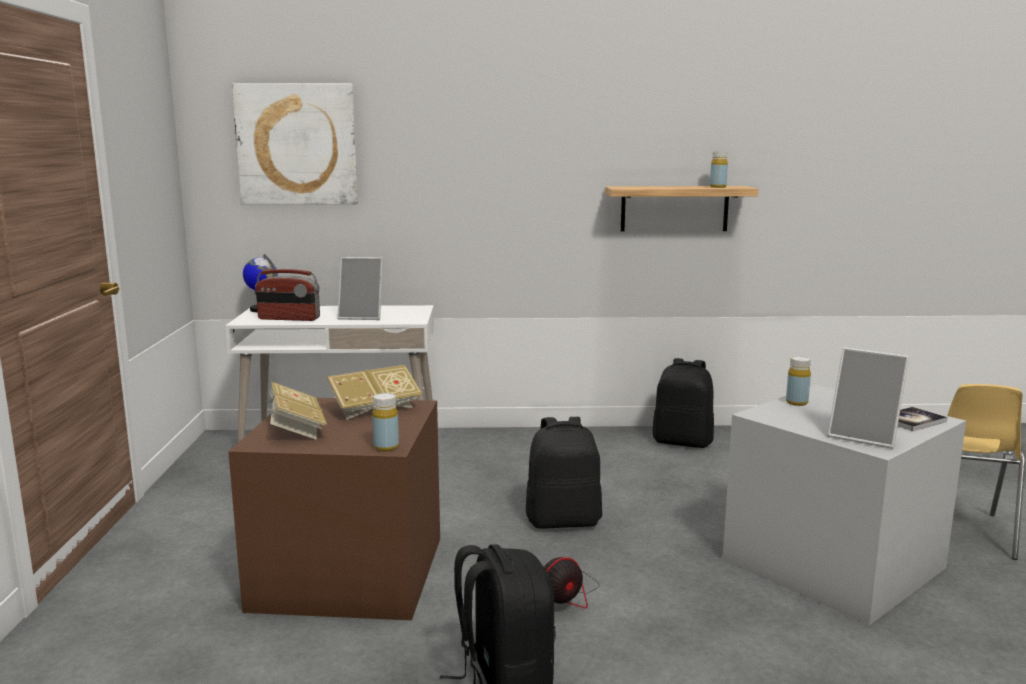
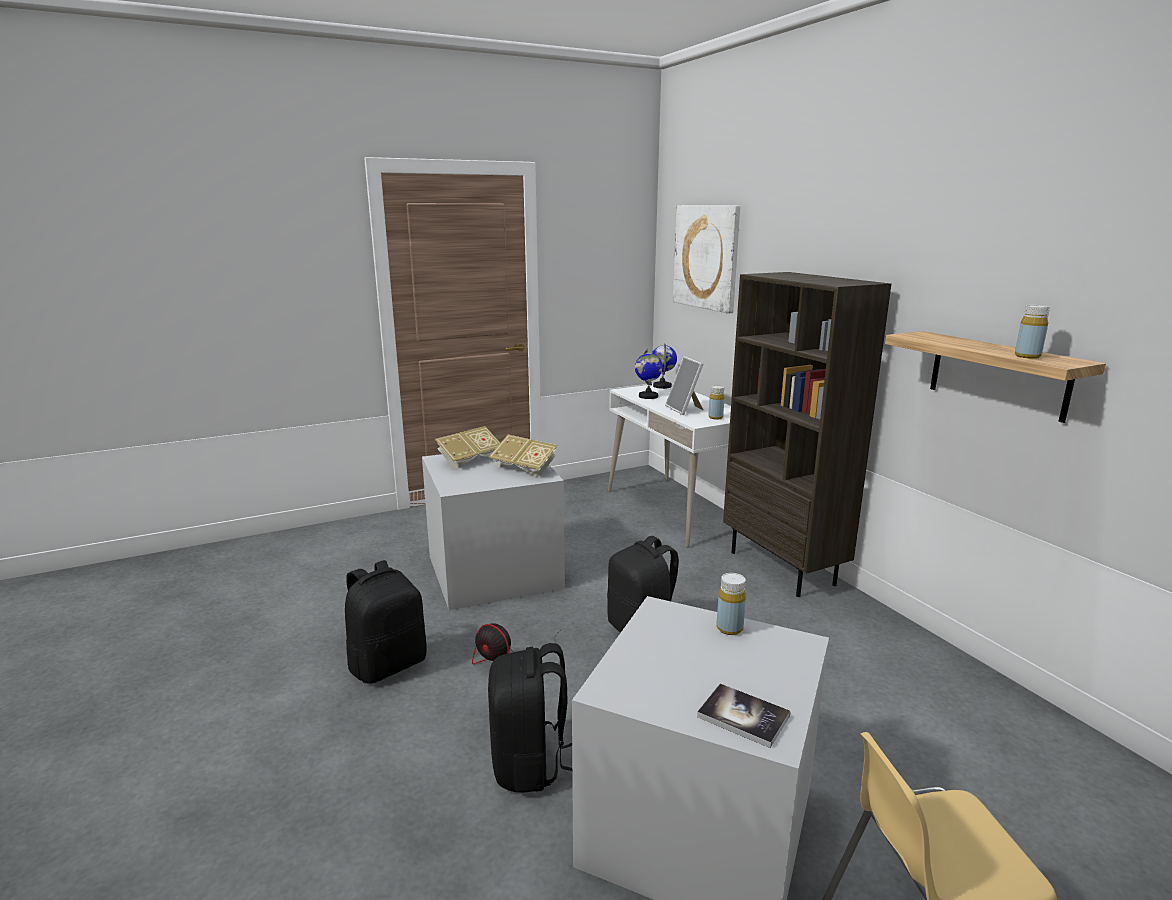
camera: 65 degrees right, 5 degrees up
brown storage box [228,398,440,620] -> grey storage box [422,454,565,610]
radio [255,269,320,321] -> globe [635,349,663,399]
yellow bottle [372,393,399,451] -> yellow bottle moved to [709,386,724,419]
black backpack [653,358,714,448] -> black backpack moved to [488,643,572,792]
picture frame [827,347,909,449] -> none
none -> brown bookcase [723,272,891,597]

